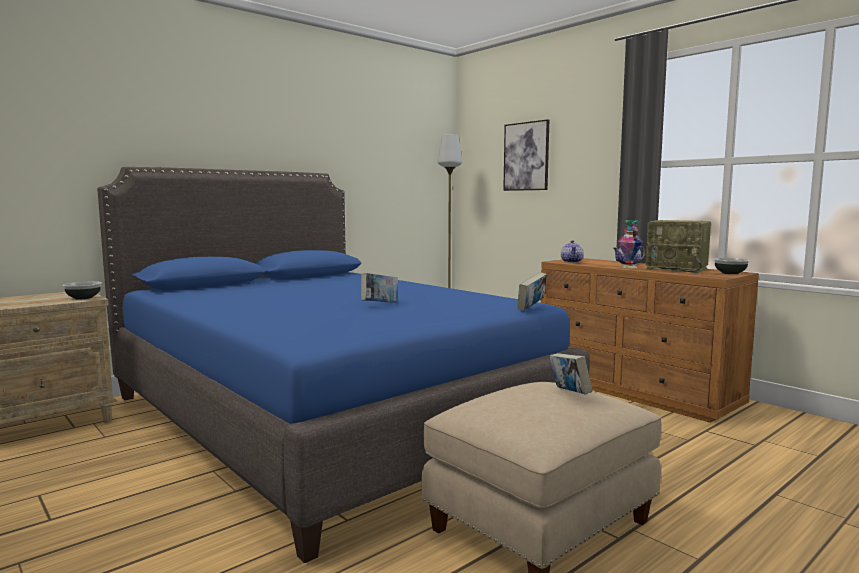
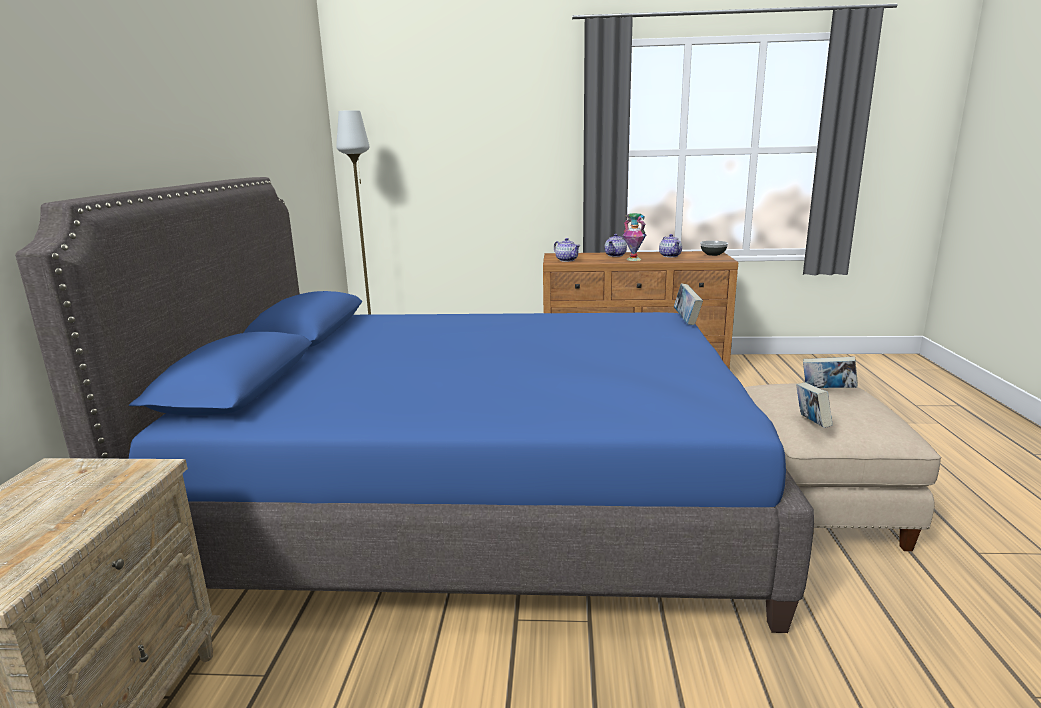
camera: 45 degrees left, 10 degrees up
bowl [63,281,102,299] -> none
book [361,273,398,303] -> book moved to [796,382,832,428]
picture [503,119,549,191] -> none
radio [645,220,711,273] -> teapot [659,234,682,257]

